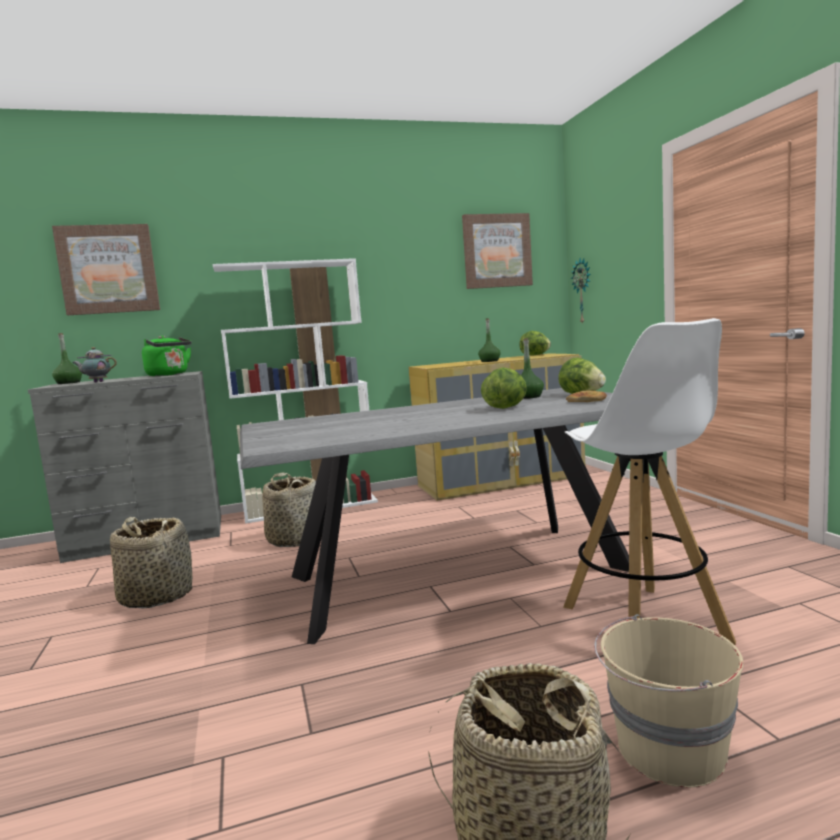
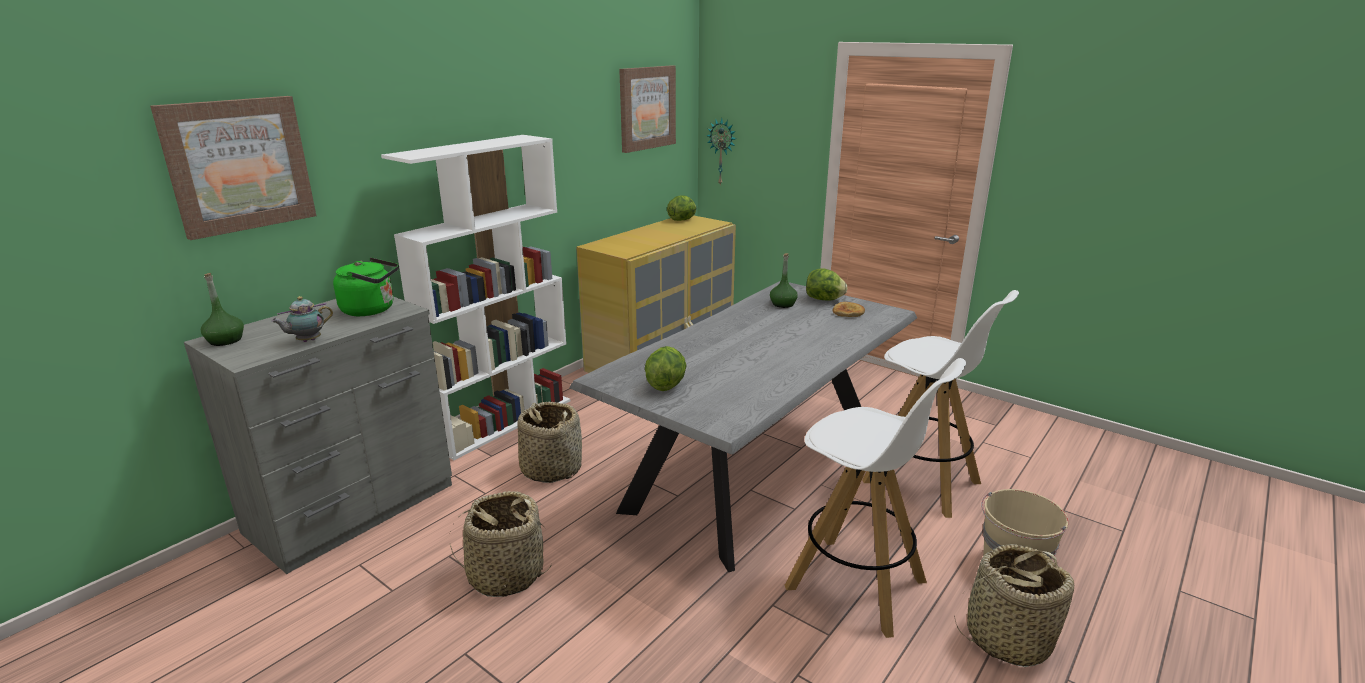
camera: 35 degrees left, 15 degrees up
green bottle [478,318,501,362] -> none
lettuce [481,367,527,409] -> lettuce moved to [645,346,686,391]
none -> white stool [785,358,966,638]

